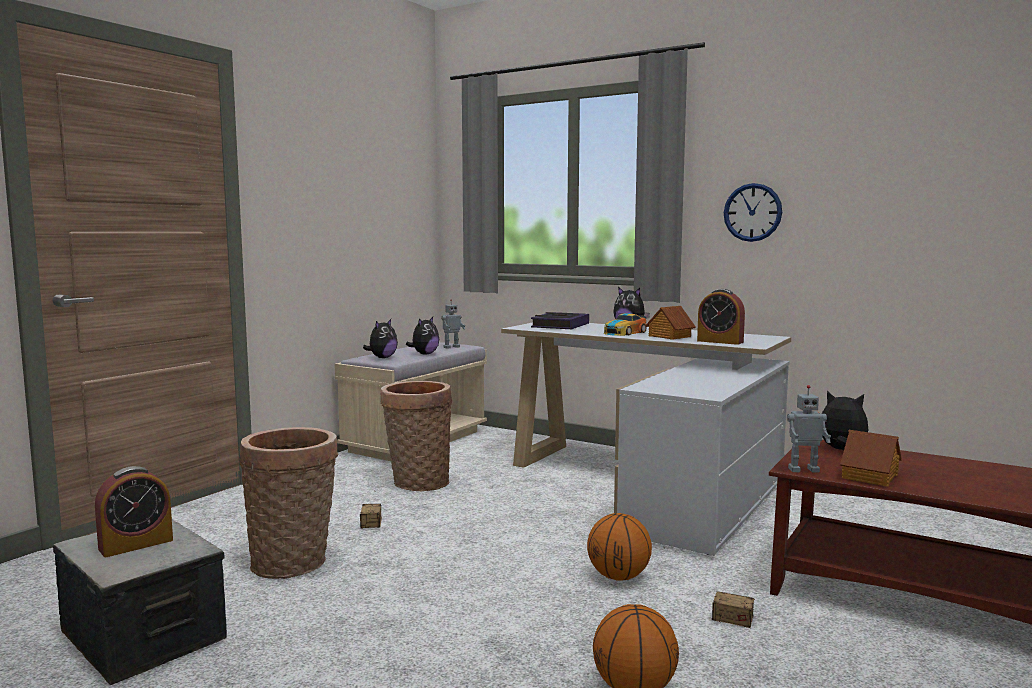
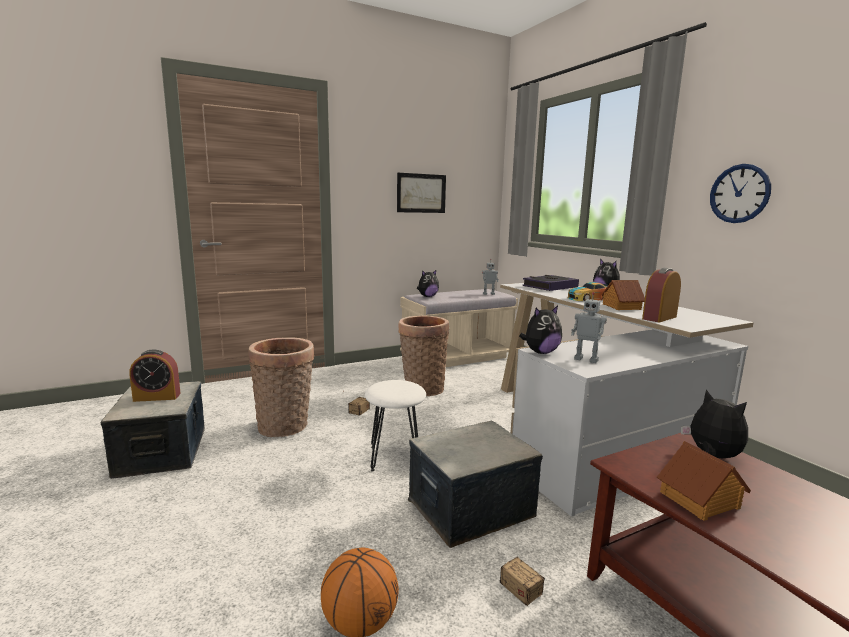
camera: 30 degrees right, 5 degrees up
plush toy [406,317,439,355] -> plush toy moved to [519,305,562,354]
basketball [587,513,652,581] -> storage box [408,421,543,548]
alarm clock [697,289,745,345] -> alarm clock turned 75 degrees clockwise [642,268,681,322]
toy robot [787,385,831,473] -> toy robot moved to [571,292,607,363]
none -> white stool [365,380,426,472]
none -> picture [397,173,446,213]

